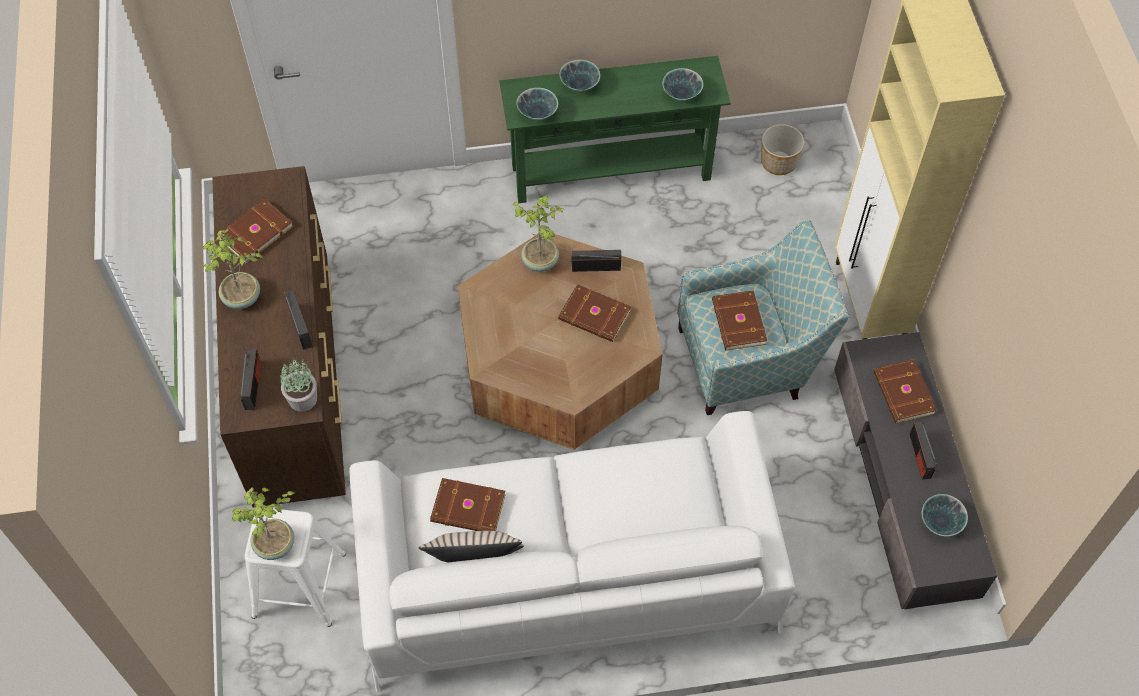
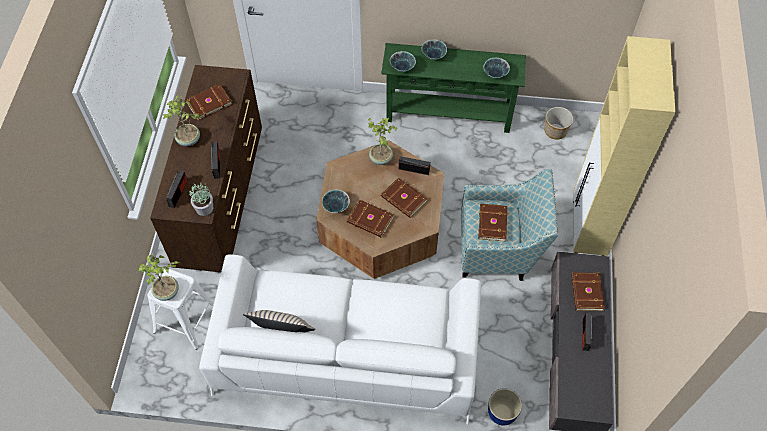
camera: 15 degrees right, 0 degrees up
brown book [430,478,506,531] -> brown book moved to [347,200,394,238]
bowl [922,494,968,536] -> bowl moved to [322,190,350,213]
none -> planter [488,388,522,425]

